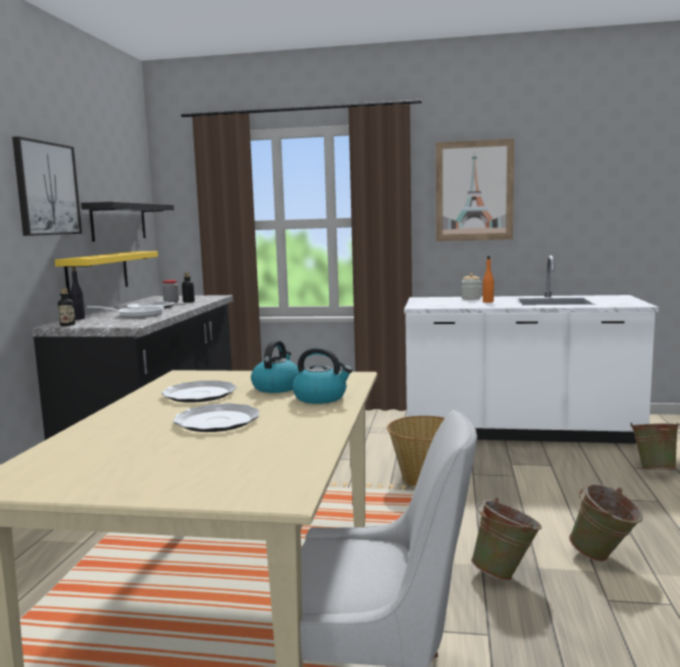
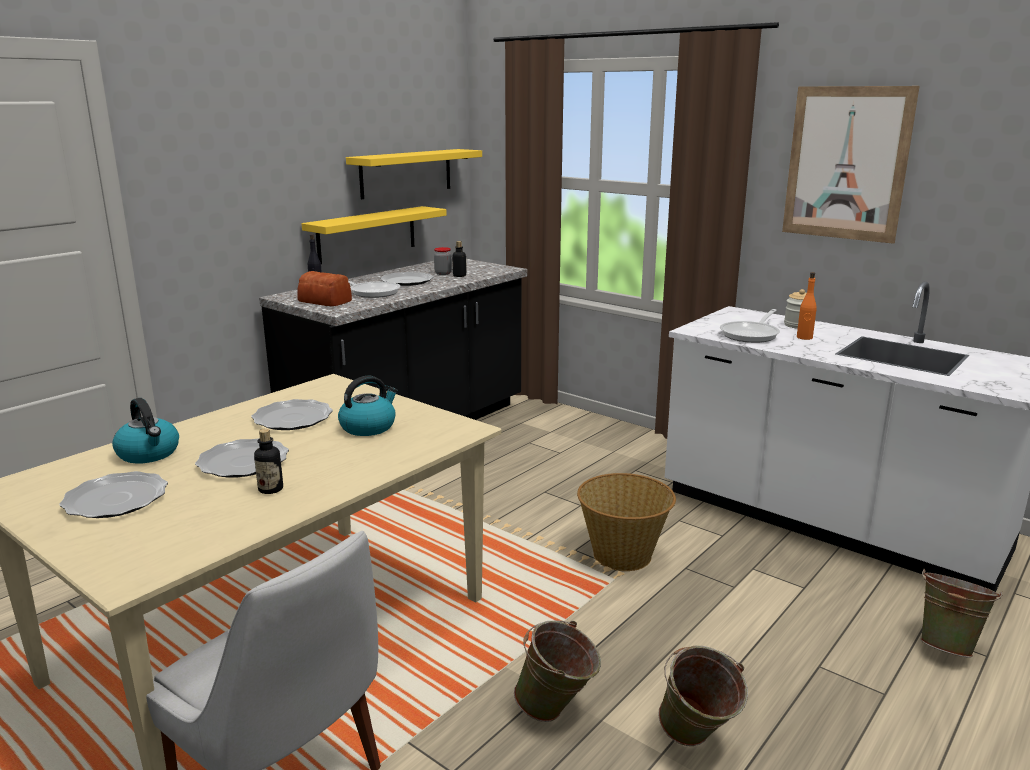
camera: 30 degrees right, 10 degrees up
picture [12,136,82,236] -> none
bottle [58,288,75,326] -> bottle moved to [254,429,283,494]
black shelf [81,202,174,242] -> yellow shelf [346,149,482,199]
kettle [292,347,353,404] -> kettle moved to [112,398,179,464]
none -> plate [59,471,168,518]
none -> bread [297,271,352,306]
none -> frying pan [720,309,780,343]

